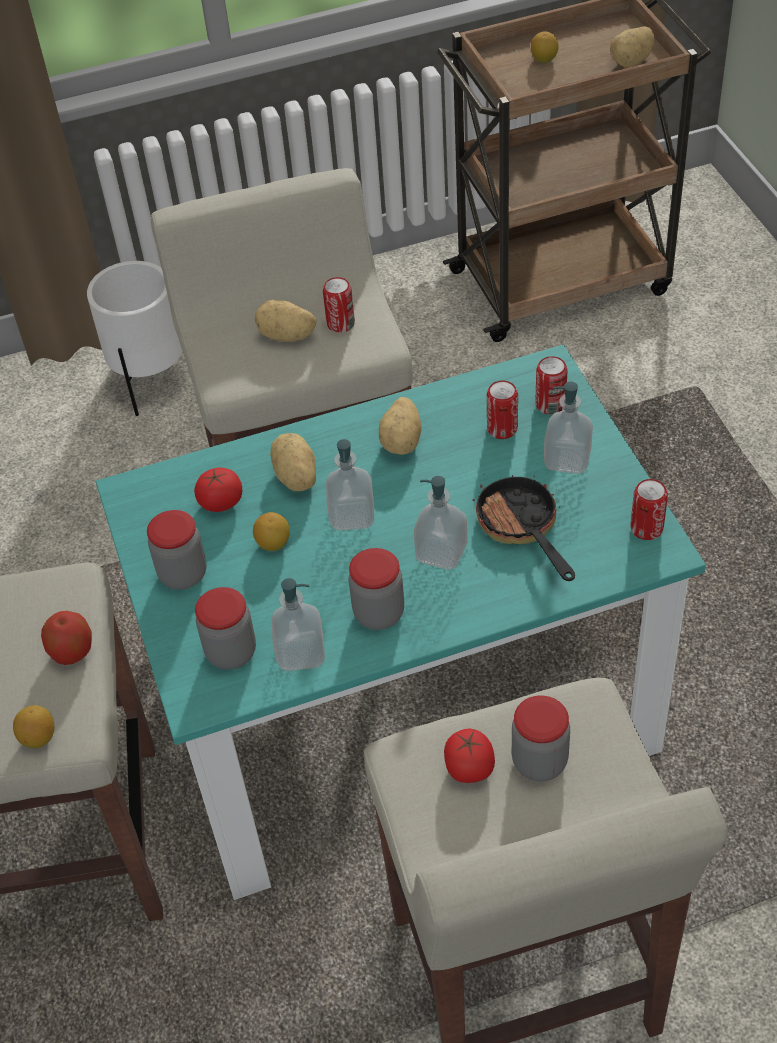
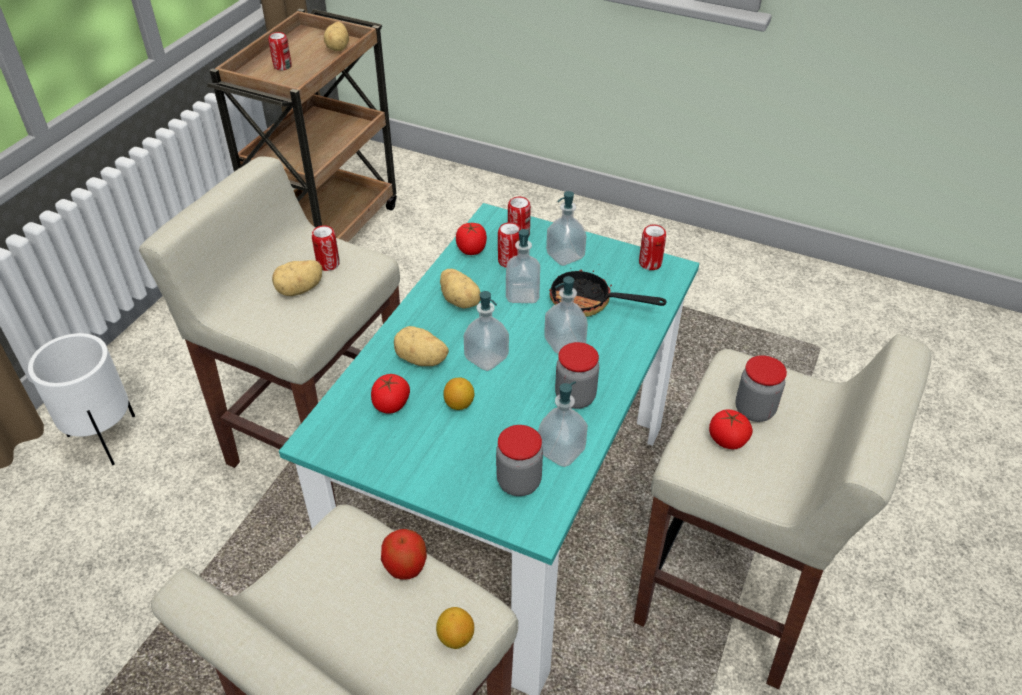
camera: 50 degrees left, 5 degrees down
jar [147,510,207,590] -> none
lemon [531,31,559,63] -> can [268,32,292,70]
none -> tomato [456,223,487,255]
none -> soap dispenser [506,229,540,303]

